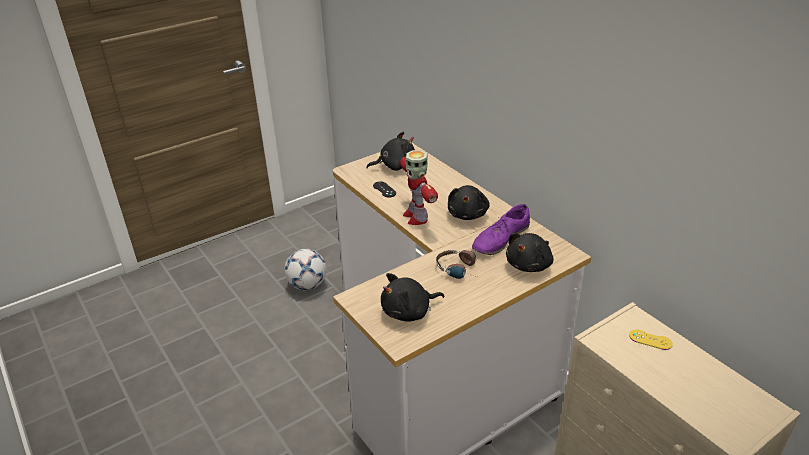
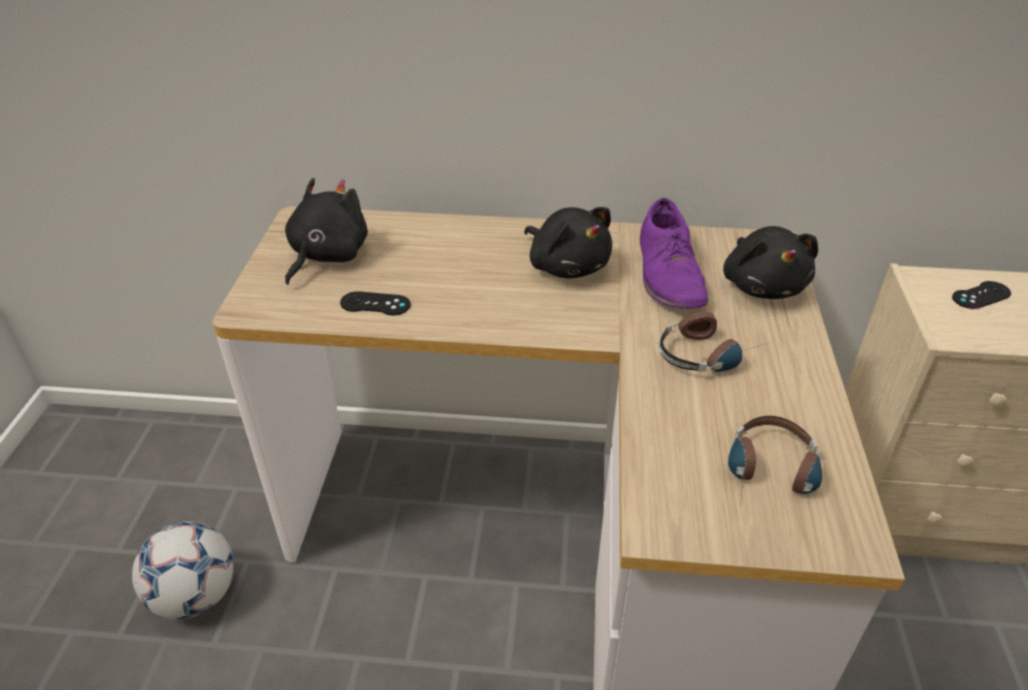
camera: 50 degrees left, 5 degrees up
black plush toy [381,273,445,322] -> headphones [728,416,822,507]
toy robot [400,150,438,225] -> none
yellow game controller [629,329,673,350] -> black game controller [952,281,1011,309]

